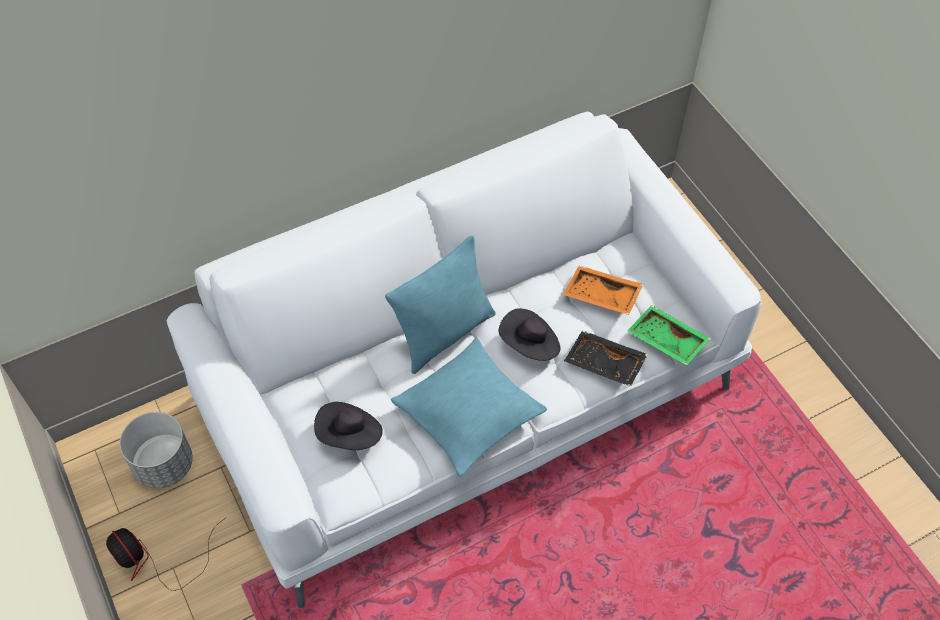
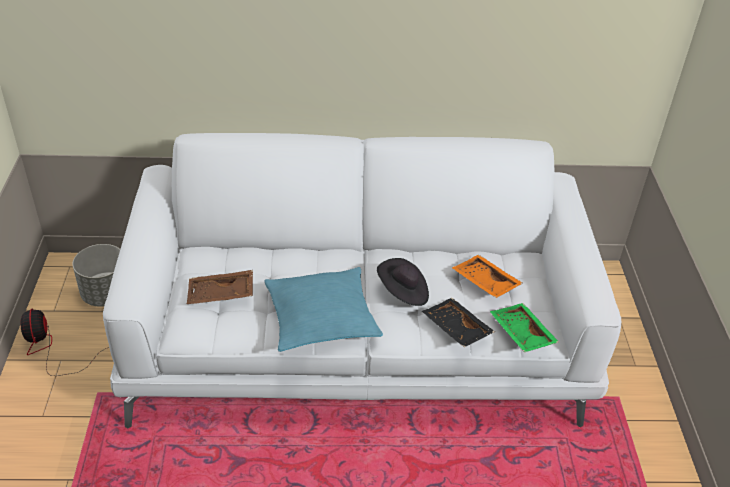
camera: 25 degrees right, 15 degrees down
black hat [314,402,383,450] -> brown tray [187,270,253,304]
turquoise pillow [385,235,496,374] -> none

